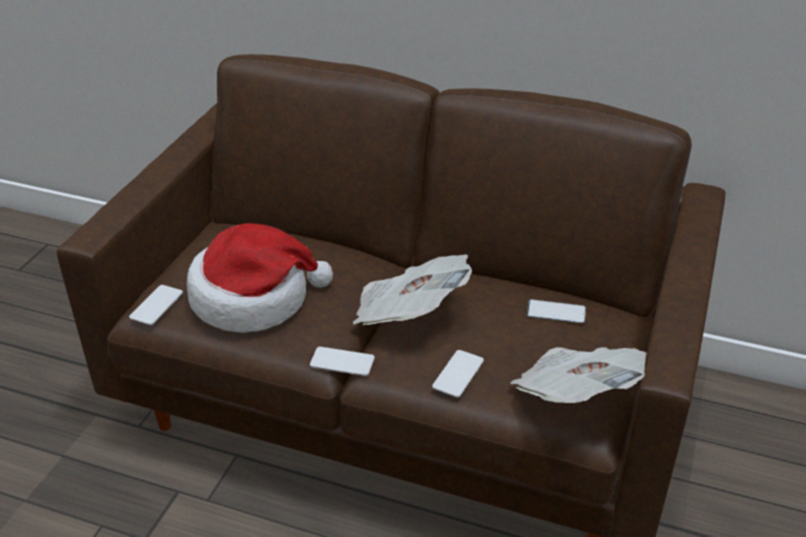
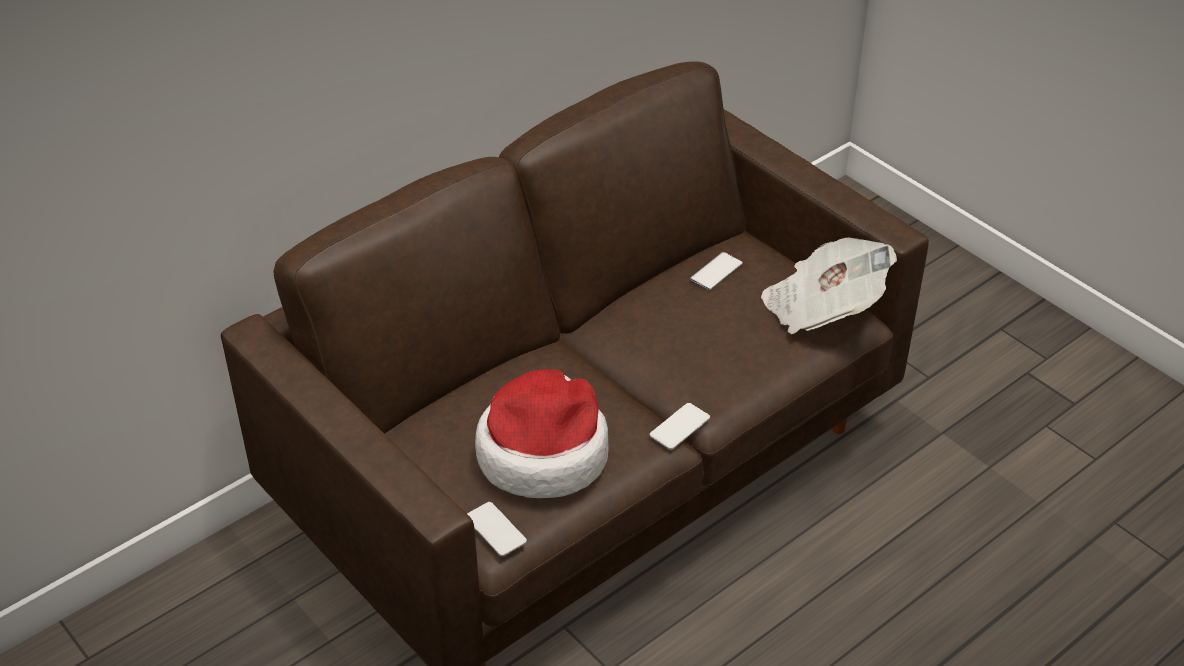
camera: 60 degrees left, 5 degrees up
newspaper [353,254,472,325] -> none
phone [432,350,484,398] -> none

